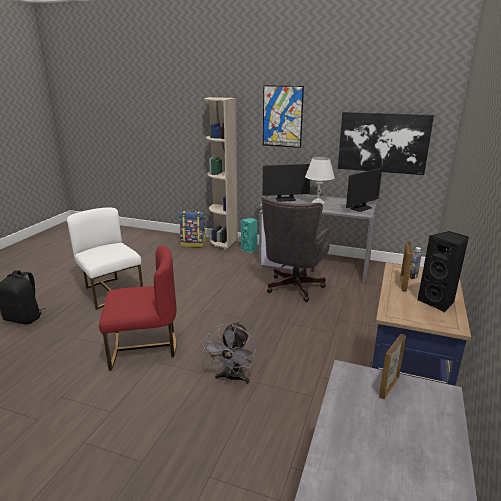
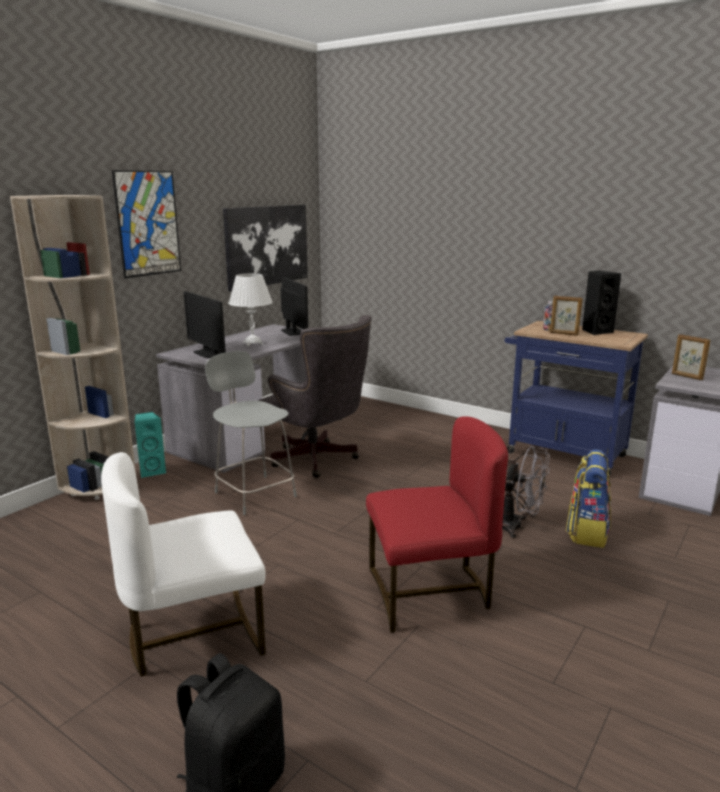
camera: 75 degrees left, 5 degrees down
red chair [99,246,176,371] -> red chair turned 75 degrees clockwise [366,416,508,633]
backpack [179,210,206,247] -> backpack moved to [566,449,611,548]
monitor [263,164,310,202] -> monitor turned 135 degrees clockwise [184,291,226,358]
none -> grey chair [205,351,297,515]

